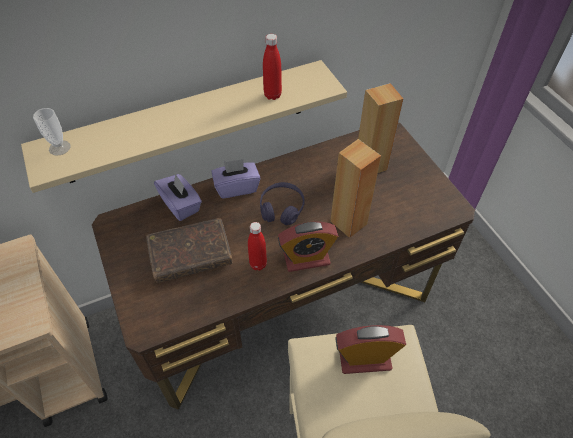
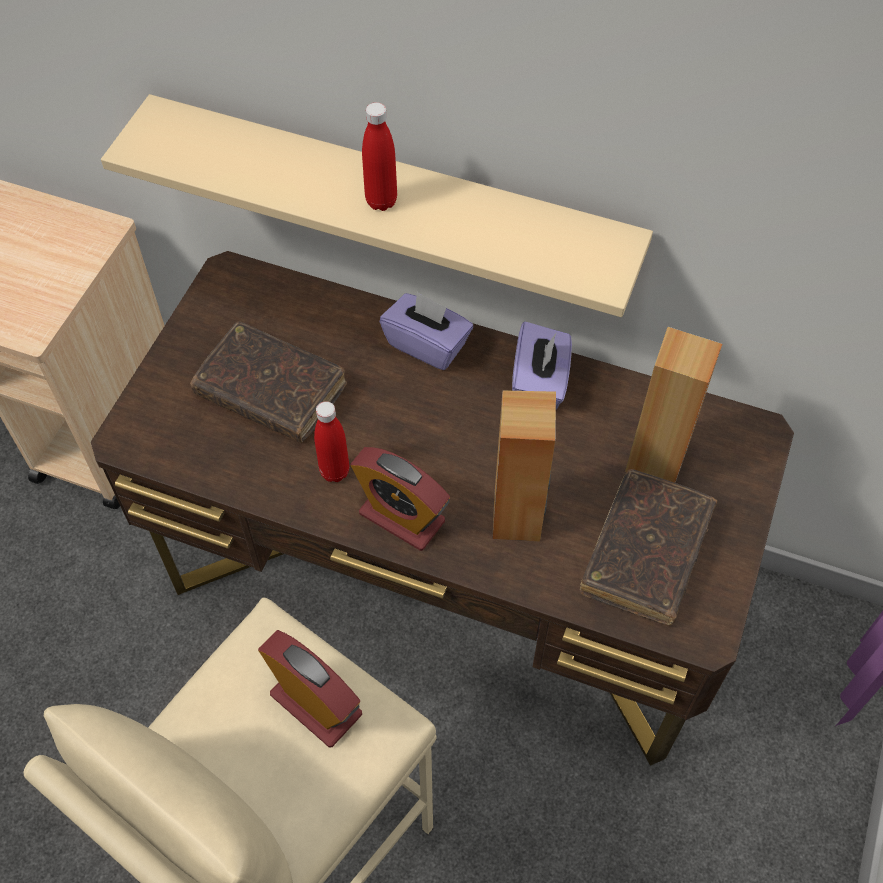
camera: 45 degrees right, 5 degrees up
cup [33,108,71,156] -> none
purple tissue box [154,173,202,221] -> purple tissue box moved to [512,322,572,410]
purple headphones [260,182,305,225] -> none
red bottle [263,34,282,100] -> red bottle moved to [362,102,397,211]
none -> brown book [580,469,717,626]

